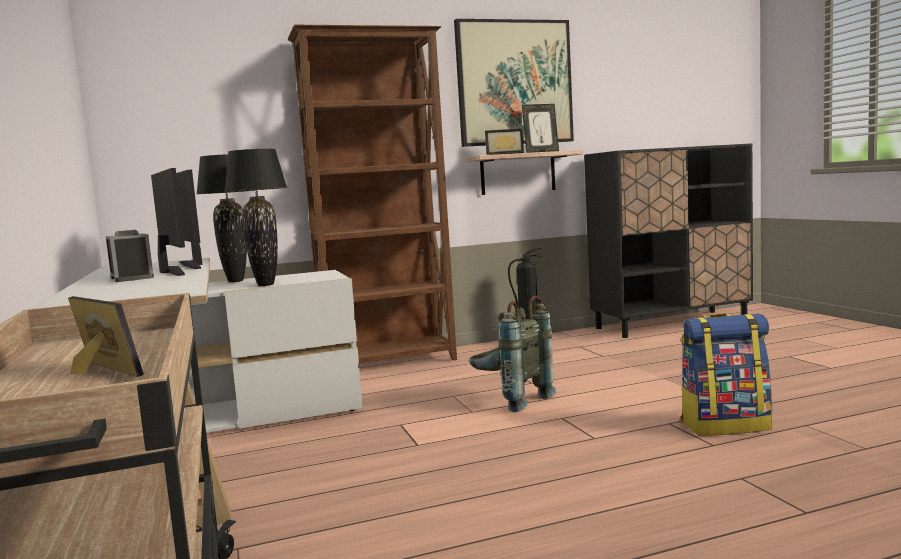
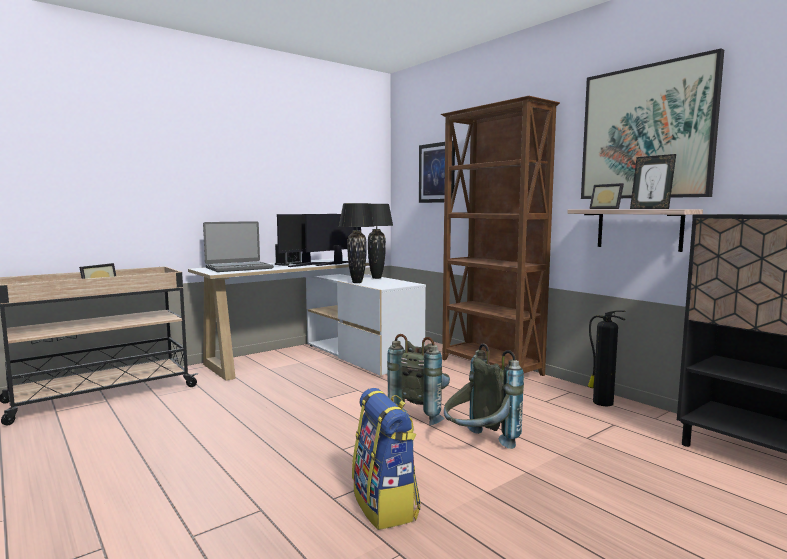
camera: 70 degrees right, 0 degrees up
none -> laptop [203,221,274,272]
none -> picture [419,141,455,203]
none -> grey backpack [444,343,524,449]

